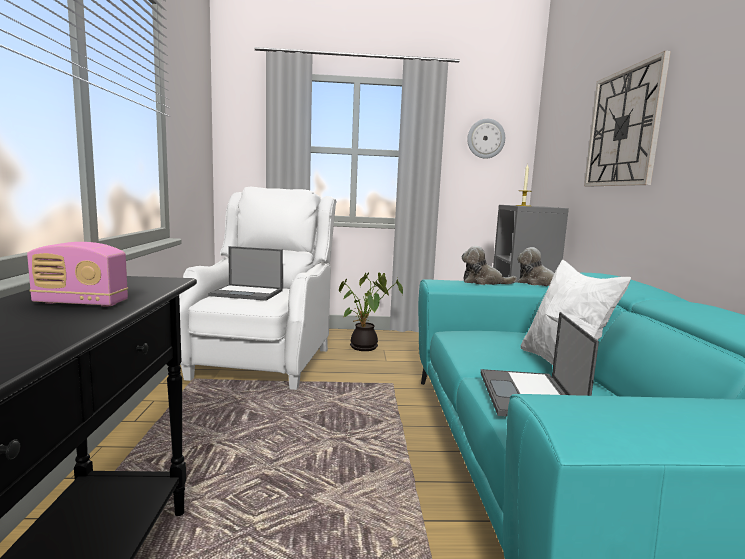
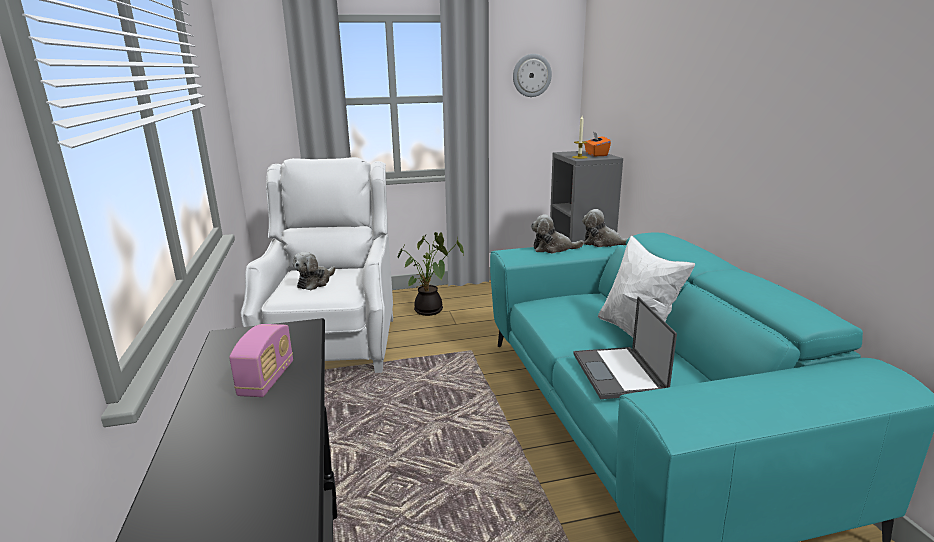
camera: 10 degrees left, 10 degrees up
radio [27,242,128,307] -> radio turned 75 degrees counterclockwise [229,324,293,397]
laptop [208,246,283,301] -> plush toy [293,252,336,290]
wall clock [584,51,671,187] -> none
none -> orange tissue box [584,132,611,156]

